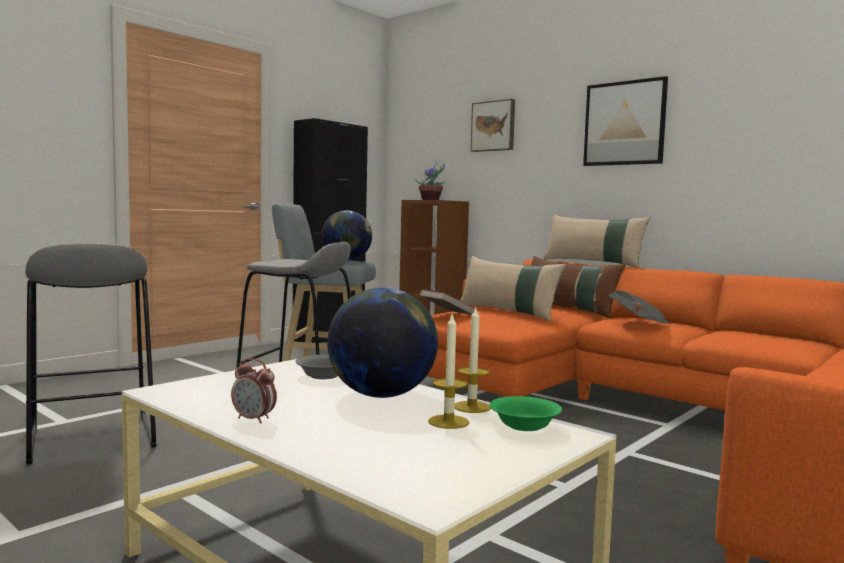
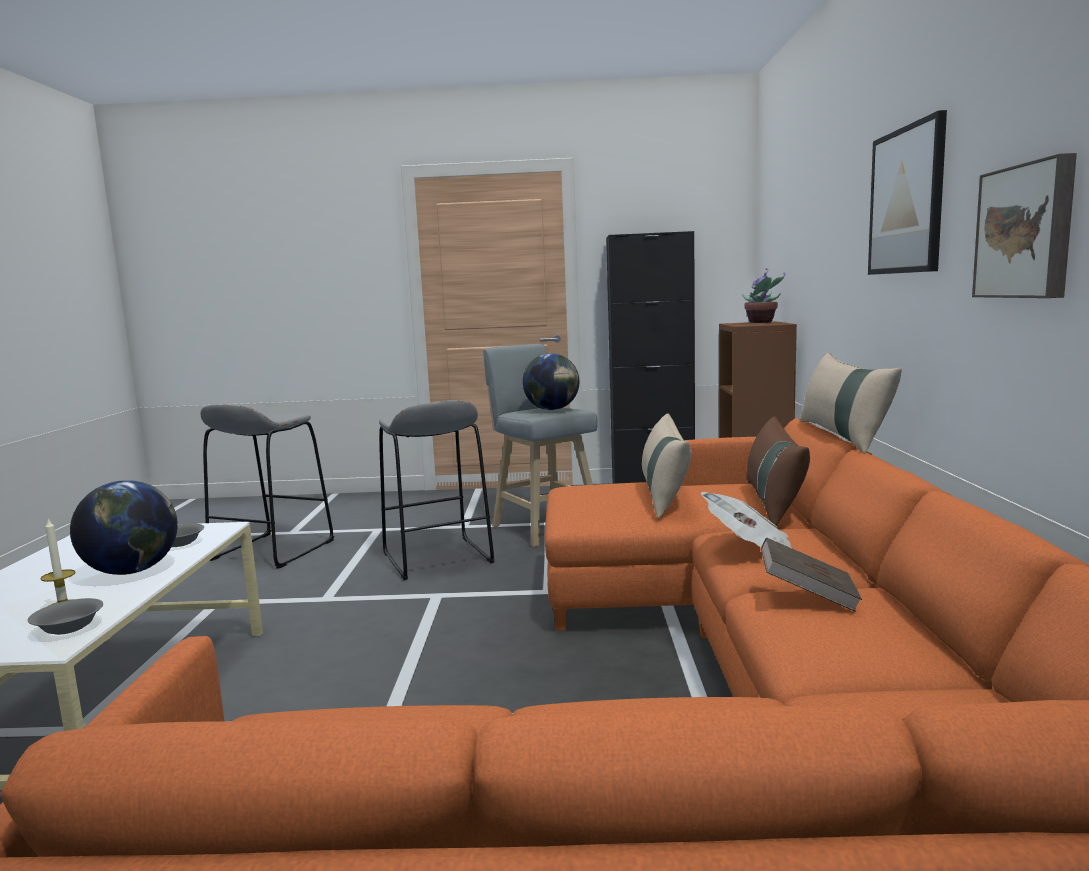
camera: 50 degrees right, 5 degrees up
alarm clock [231,358,277,424] -> none
brown book [420,289,475,315] -> brown book moved to [761,538,862,612]
candle [454,306,491,413] -> none
picture [470,99,515,152] -> picture moved to [972,153,1077,298]
green bowl [490,396,562,431] -> grey bowl [28,598,103,635]

